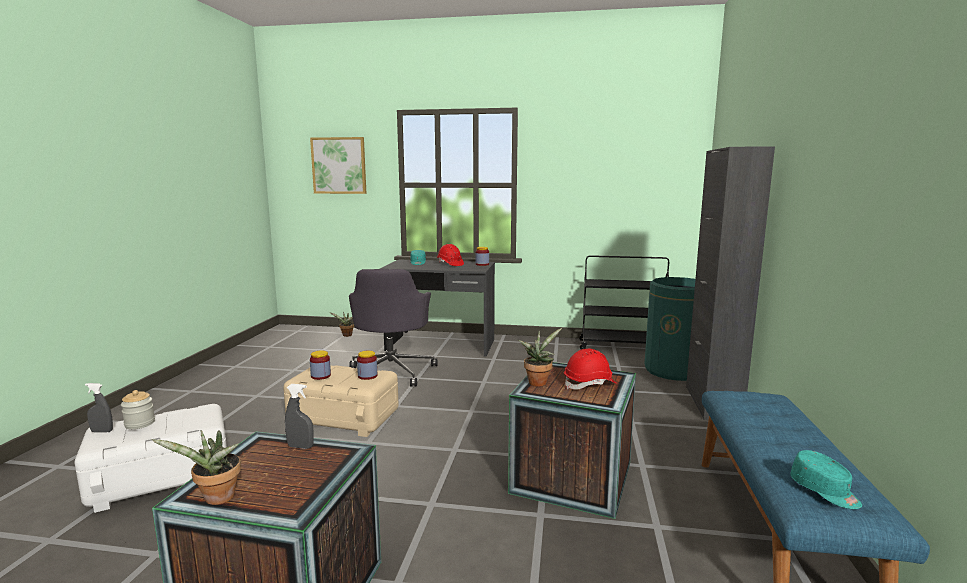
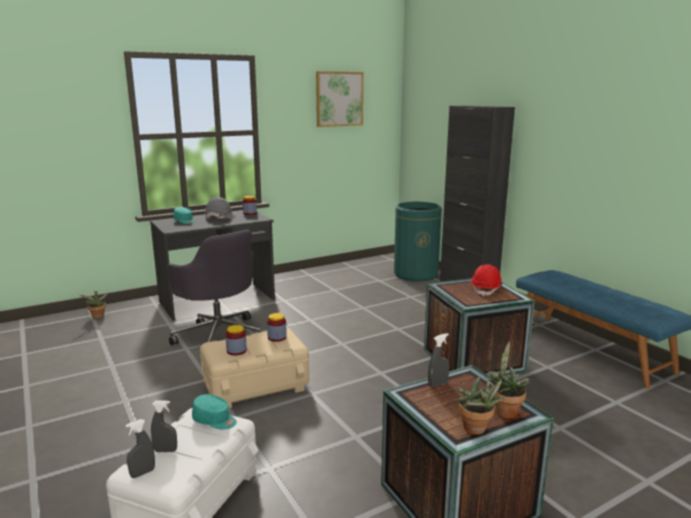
camera: 40 degrees left, 5 degrees up
jar [121,390,155,429] -> grey spray bottle [151,400,177,452]
picture [310,137,366,194] -> picture moved to [316,71,364,127]
red hard hat [437,244,464,266] -> grey hard hat [205,197,236,219]
potted plant [518,328,562,386] -> potted plant moved to [485,341,529,419]
black cart [579,255,669,350] -> none
turquoise cap [791,450,862,509] -> turquoise cap moved to [192,394,237,429]

